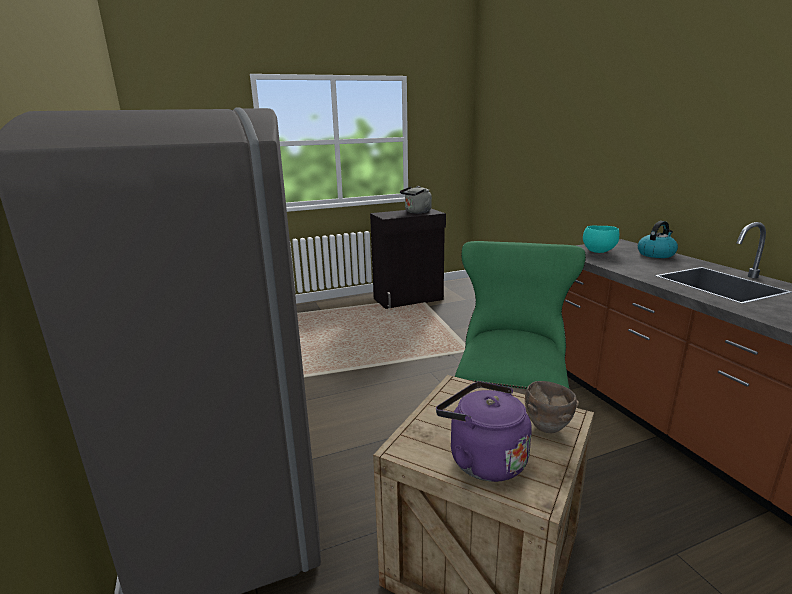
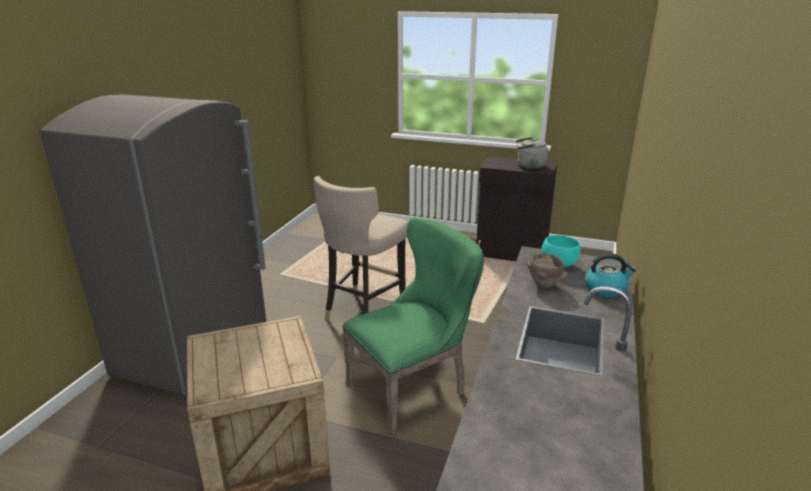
camera: 40 degrees right, 5 degrees up
purple kettle [436,381,532,482] -> none
brown bowl [525,381,579,433] -> brown bowl moved to [527,254,568,289]
none -> beige stool [314,176,408,320]

